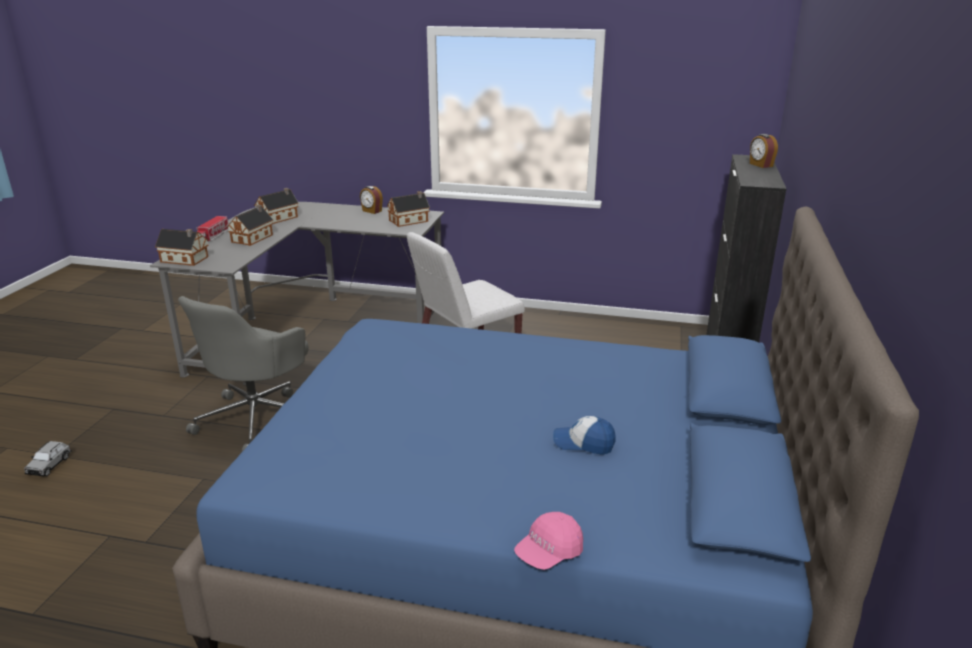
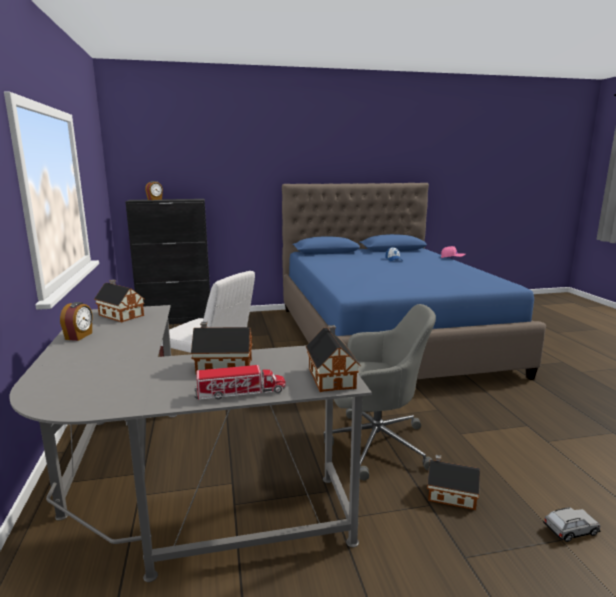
camera: 115 degrees left, 10 degrees down
toy house [254,188,298,224] -> toy house moved to [427,455,480,510]

